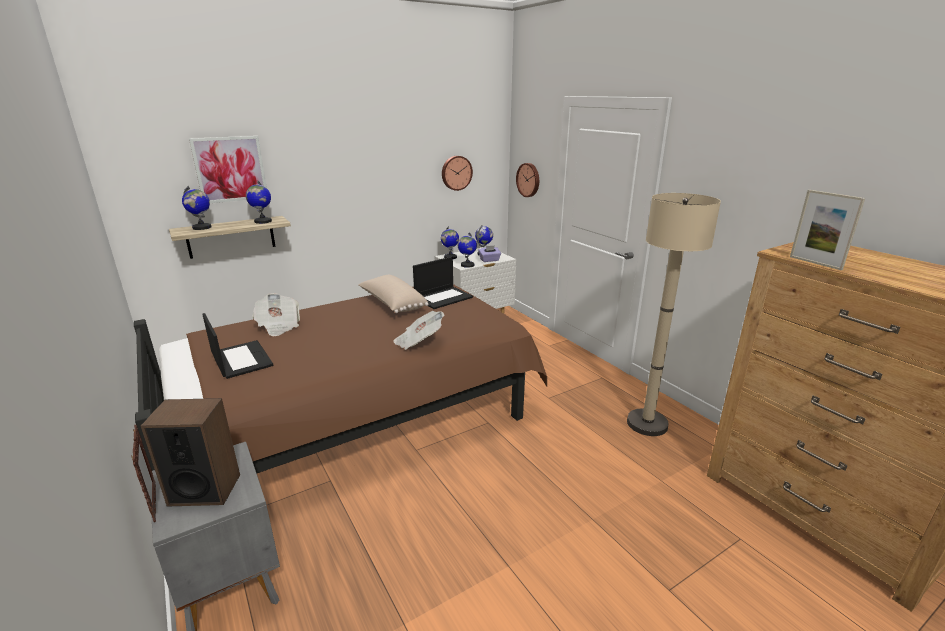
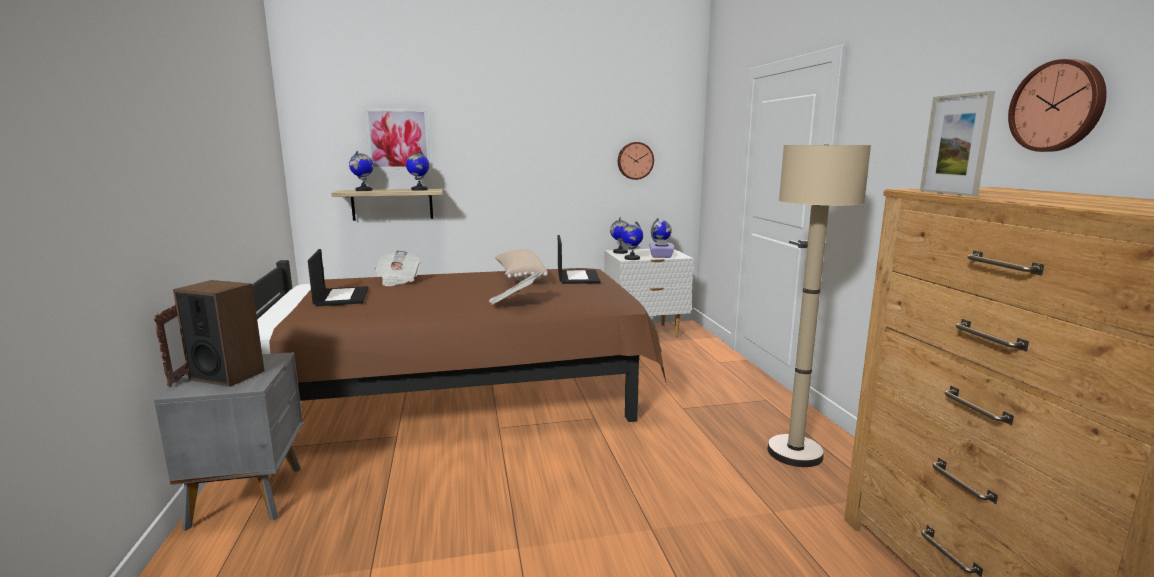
camera: 20 degrees right, 10 degrees down
laptop [413,256,473,309] -> laptop turned 75 degrees counterclockwise [558,235,601,284]
wall clock [516,163,539,197] -> wall clock moved to [1008,59,1107,152]

